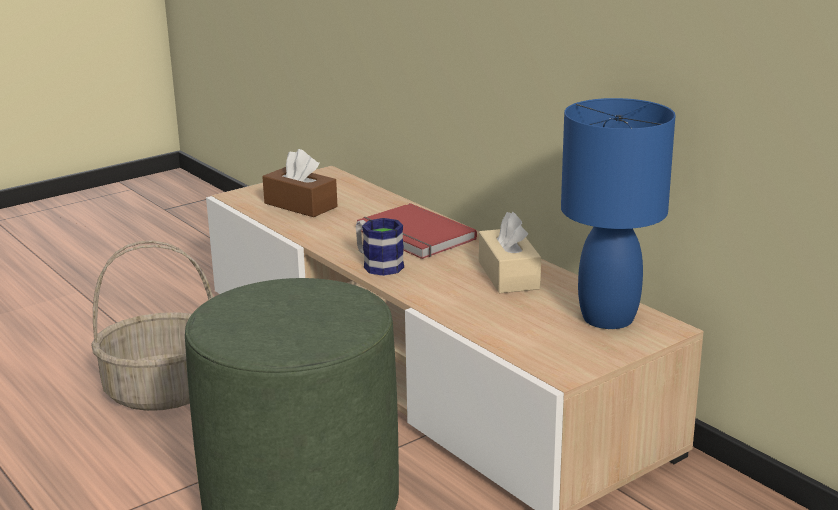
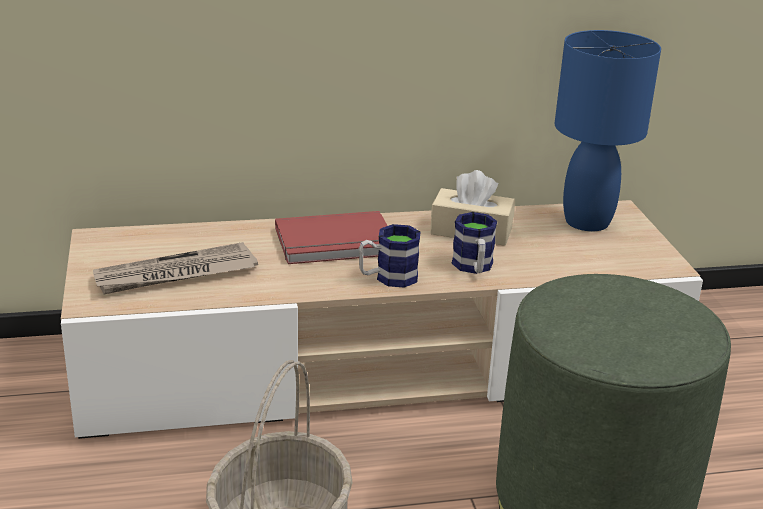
camera: 65 degrees left, 5 degrees up
brown tissue box [262,149,337,217] -> newspaper [93,242,258,294]
none -> mug [451,212,497,274]

